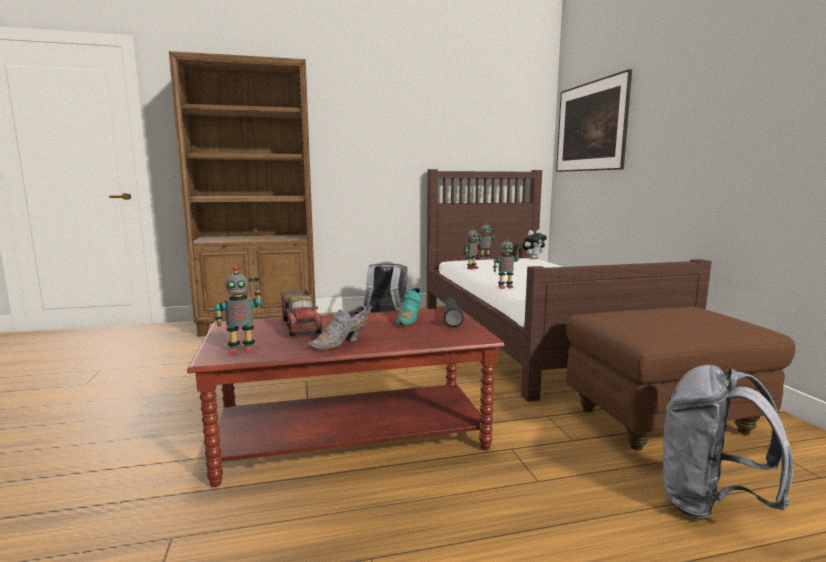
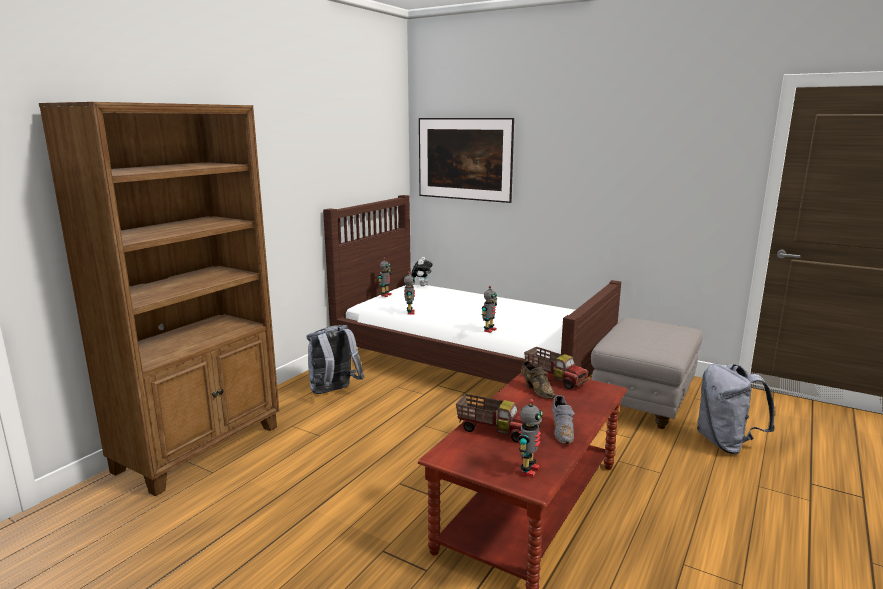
camera: 45 degrees left, 5 degrees up
turquoise shoe [397,287,422,325] -> brown shoe [521,361,556,399]
black flashlight [444,297,464,327] -> toy truck [524,347,589,389]
brown ottoman [566,307,796,451] -> grey ottoman [591,318,703,429]

